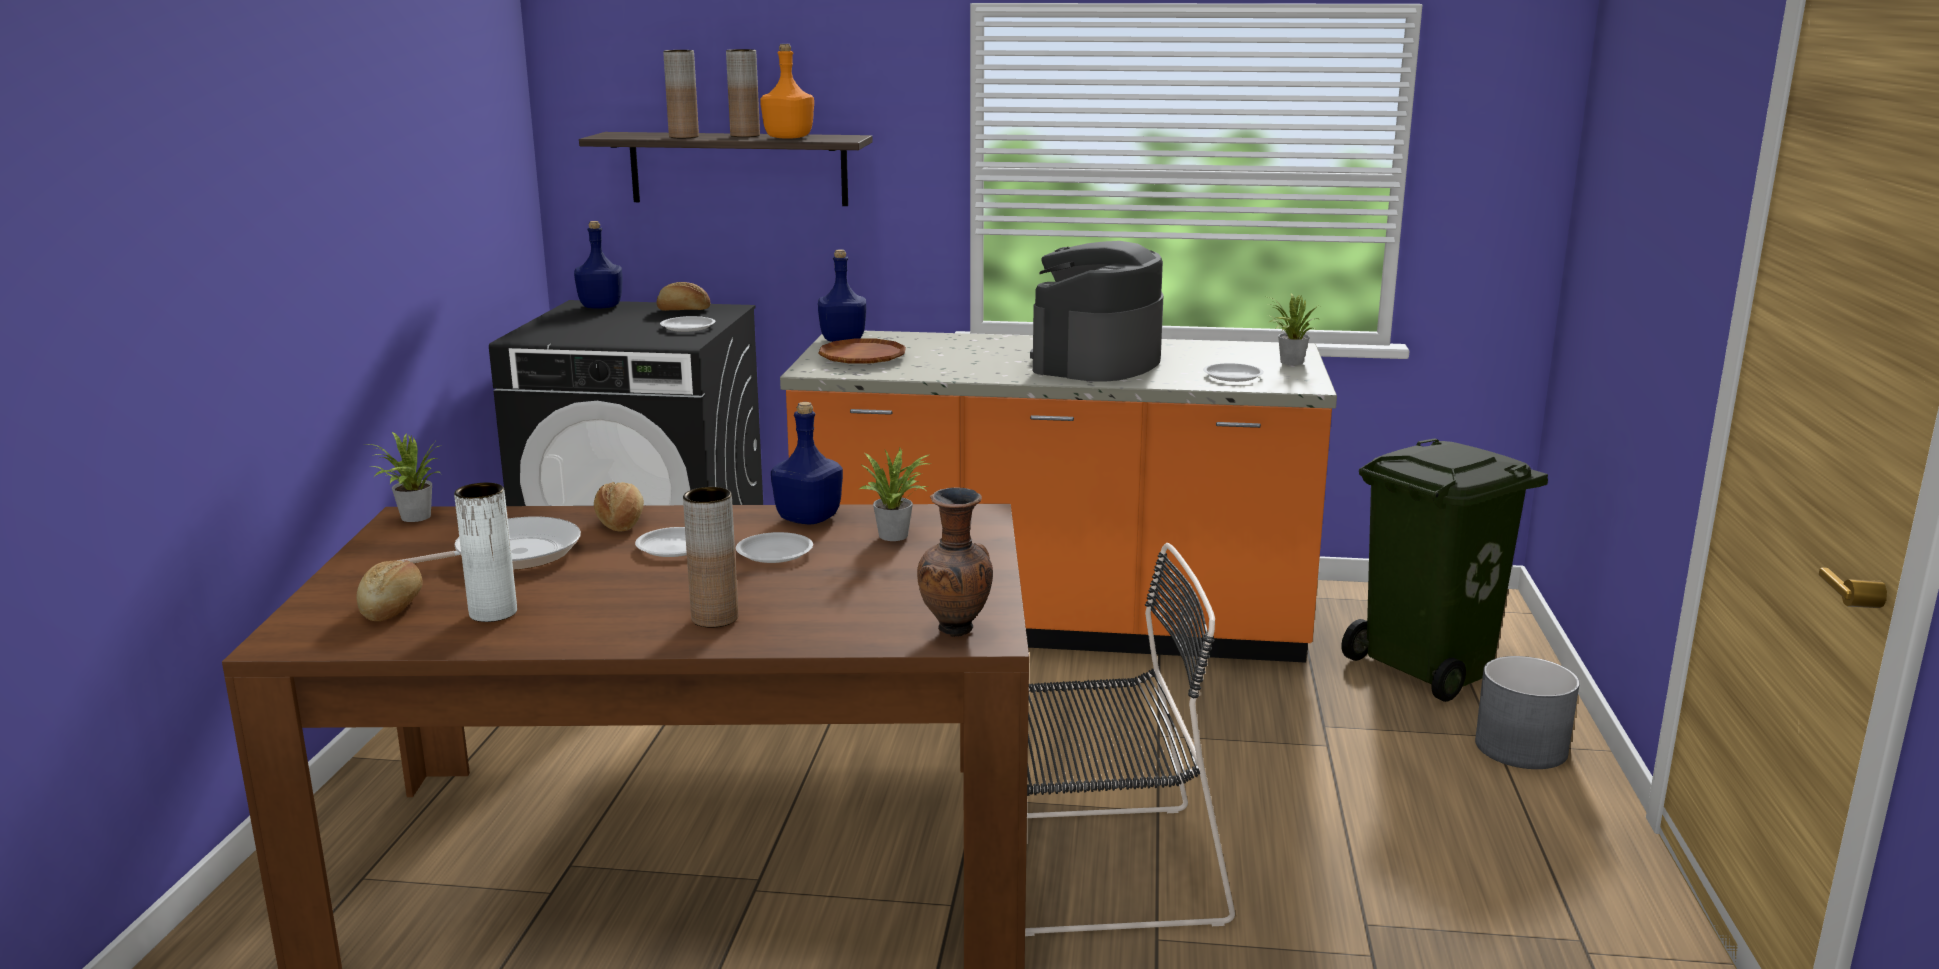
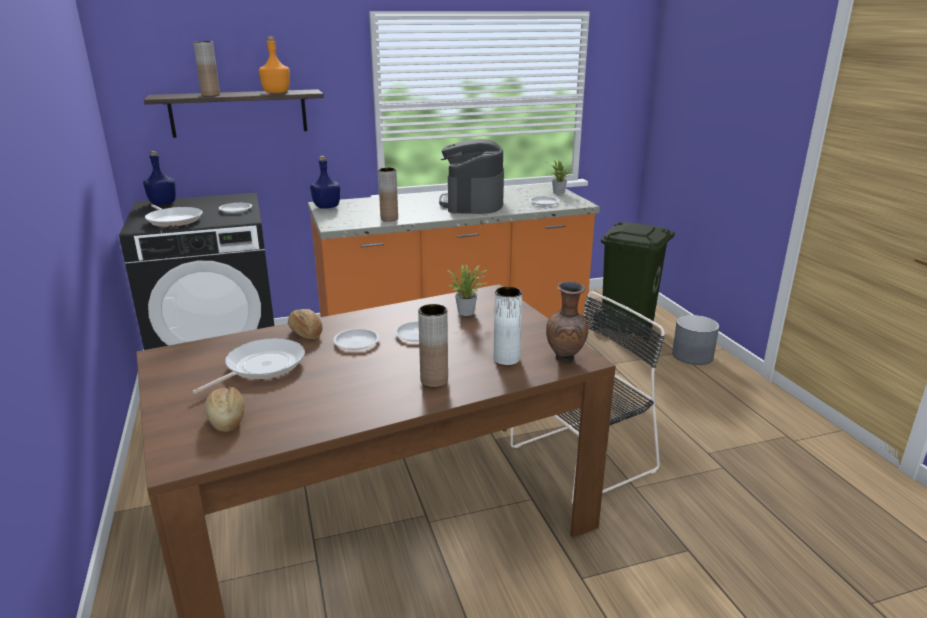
camera: 25 degrees left, 5 degrees up
potted plant [368,432,442,522] -> none
white vase [454,483,517,622] -> white vase moved to [494,287,522,365]
bread [656,282,710,311] -> none
brown vase [726,49,760,137] -> brown vase moved to [378,168,398,221]
blue bottle [771,402,843,524] -> none
brown plate [819,339,906,364] -> none
none -> frying pan [145,204,203,227]

